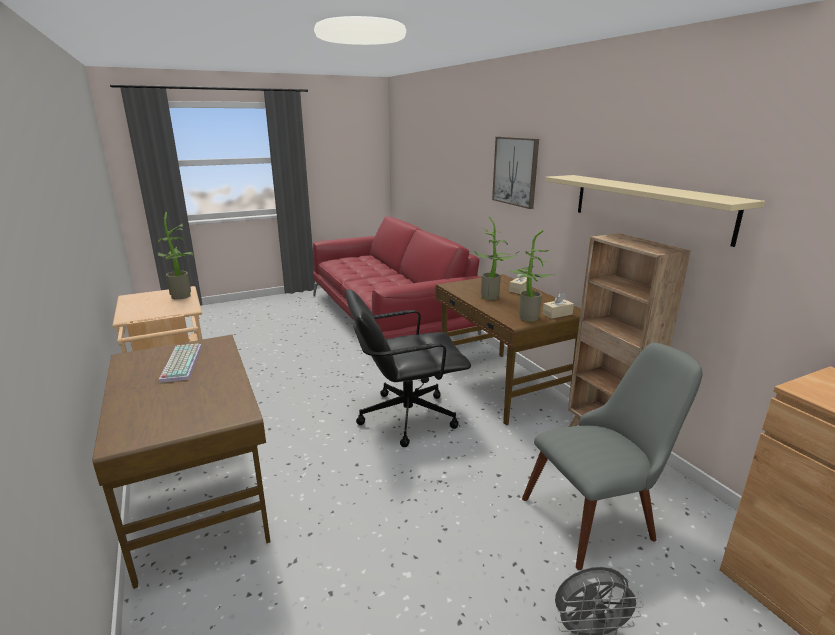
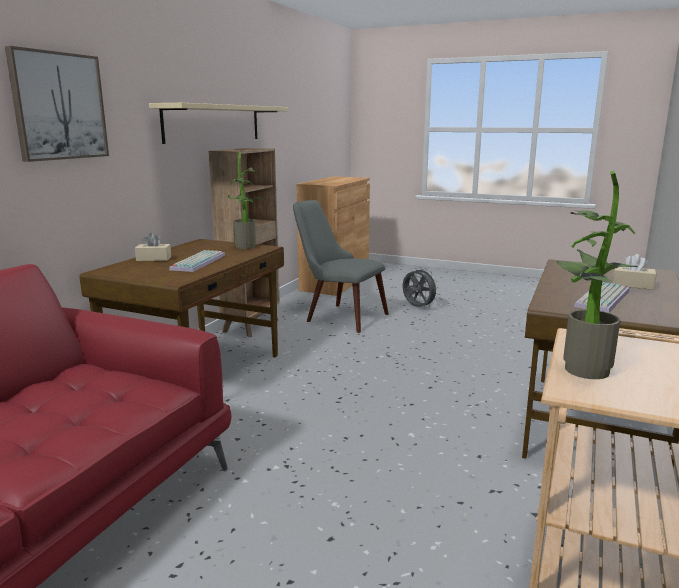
camera: 130 degrees left, 5 degrees down
black office chair [346,289,471,447] -> none
potted plant [474,217,518,300] -> keyboard [169,250,225,272]
beige tissue box [542,293,574,319] -> beige tissue box moved to [613,254,656,290]

